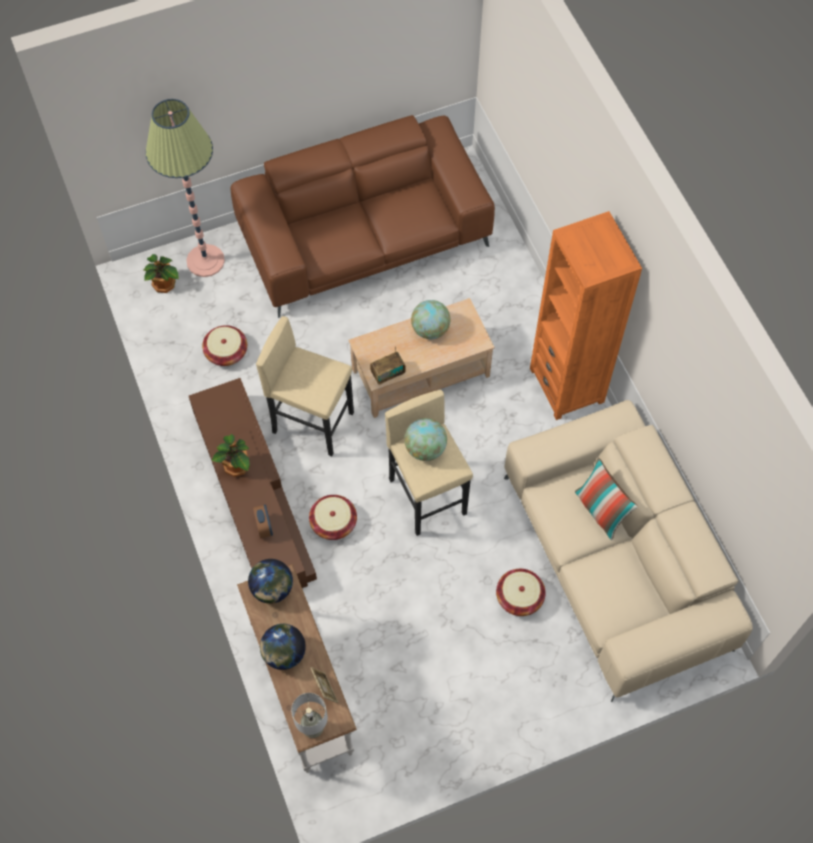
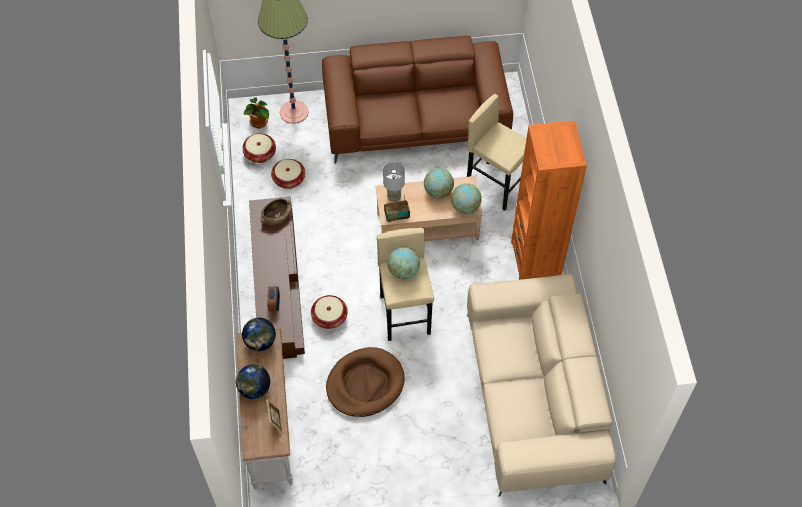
camera: 15 degrees right, 5 degrees down
potted plant [212,434,250,477] -> none
beige stool [256,316,354,456] -> beige stool moved to [467,94,527,211]
grey table lamp [291,693,328,738] -> grey table lamp moved to [383,162,405,202]
basket [496,569,546,616] -> basket moved to [242,134,276,163]
pillow [575,457,638,540] -> none
none -> brown bowl [261,199,291,225]
none -> brown dog bed [326,347,405,417]
none -> globe [451,183,482,214]

